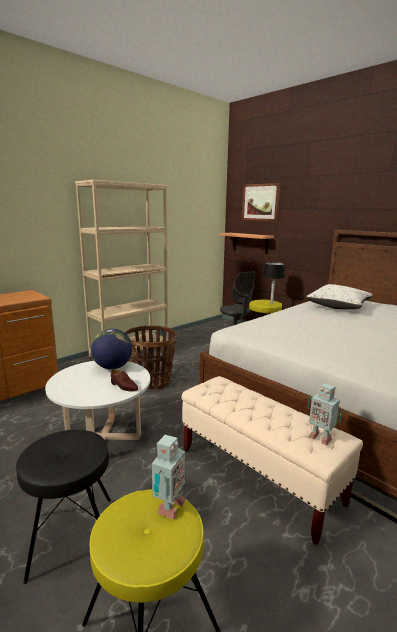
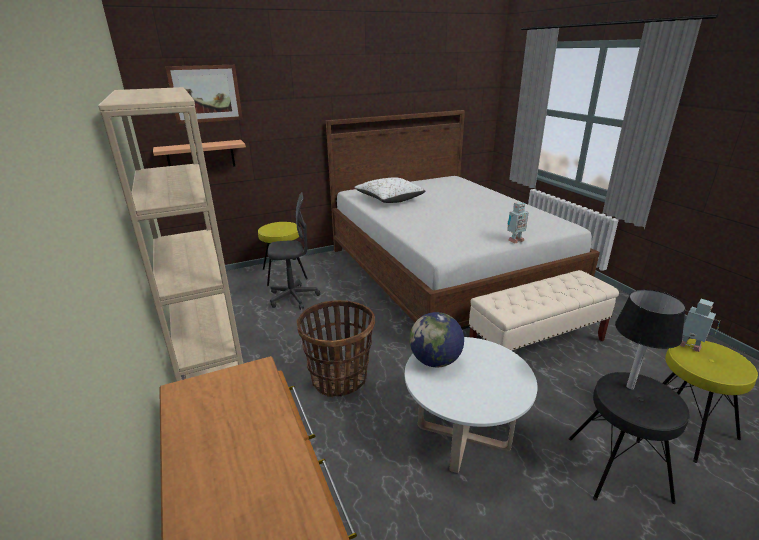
camera: 70 degrees left, 10 degrees up
brown shoe [111,369,138,392] -> none
black table lamp [262,262,286,304] -> black table lamp moved to [615,289,686,390]
toy robot [307,383,341,445] -> toy robot moved to [507,202,529,244]

